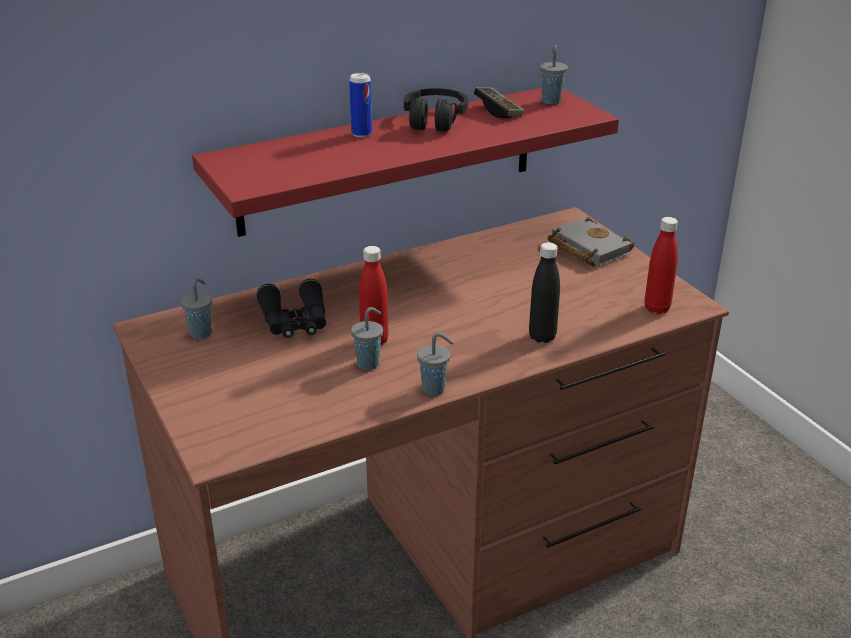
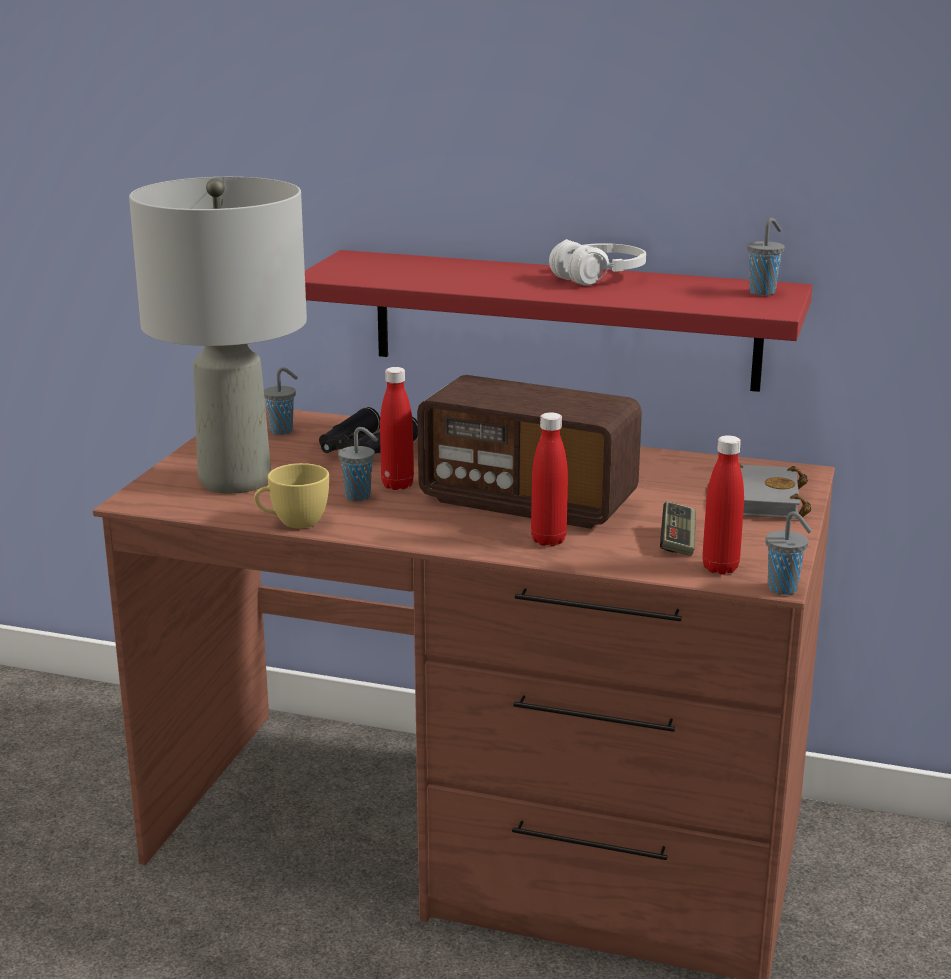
camera: 45 degrees right, 10 degrees down
can [349,73,372,138] -> none
black headphones [404,88,468,131] -> white headphones [549,239,646,286]
grey cup [417,333,454,396] -> grey cup moved to [766,511,812,595]
game controller [474,87,524,118] -> game controller moved to [660,501,696,556]
black bottle [529,242,560,343] -> red bottle [531,412,568,546]
none -> grey table lamp [129,177,307,494]
none -> yellow cup [254,463,329,528]
none -> radio [417,375,642,529]

